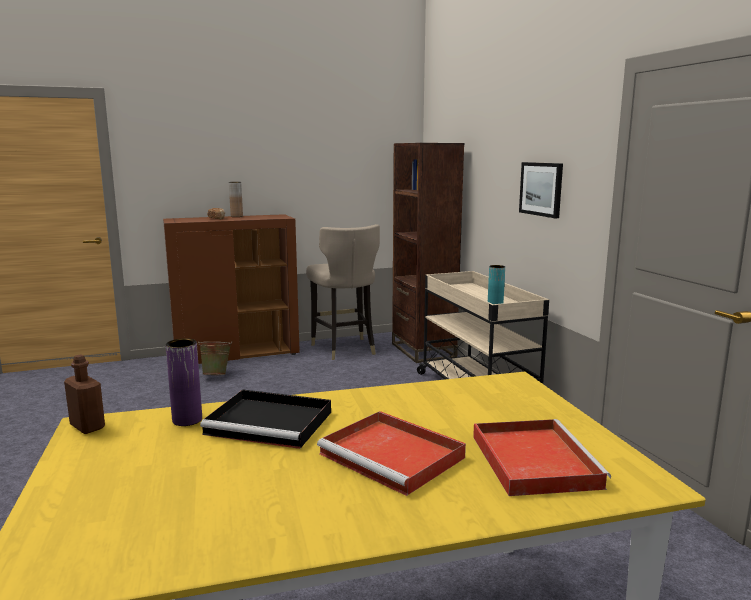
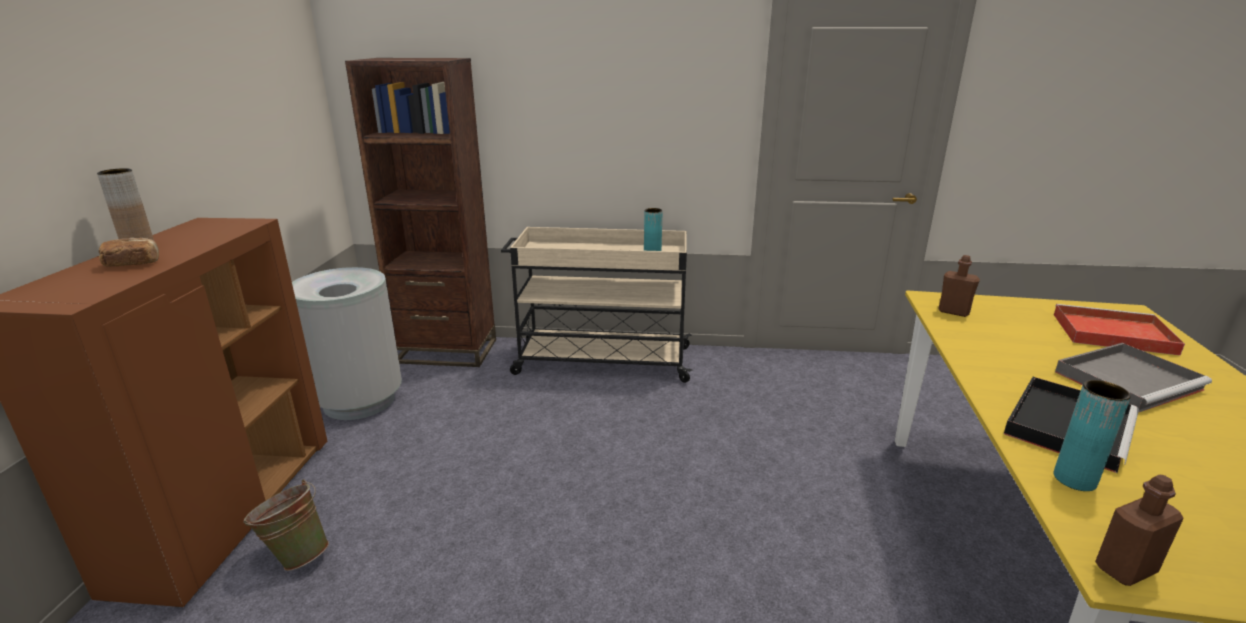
camera: 65 degrees left, 10 degrees up
purple vase [166,338,202,426] -> turquoise vase [1054,380,1131,491]
beige stool [306,224,380,360] -> grey trash can [292,267,402,420]
red tray [317,411,466,496] -> grey tray [1055,343,1212,412]
picture [519,162,563,218] -> none
none -> brown bottle [938,255,980,317]

